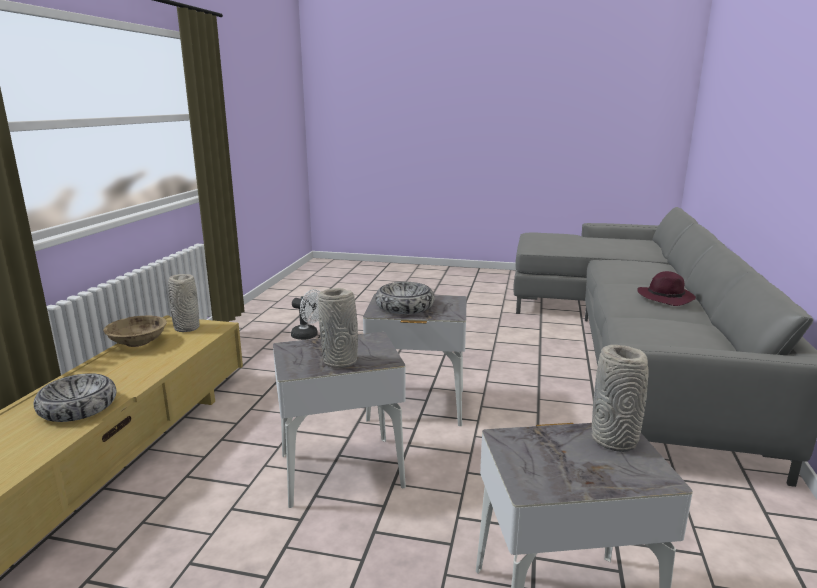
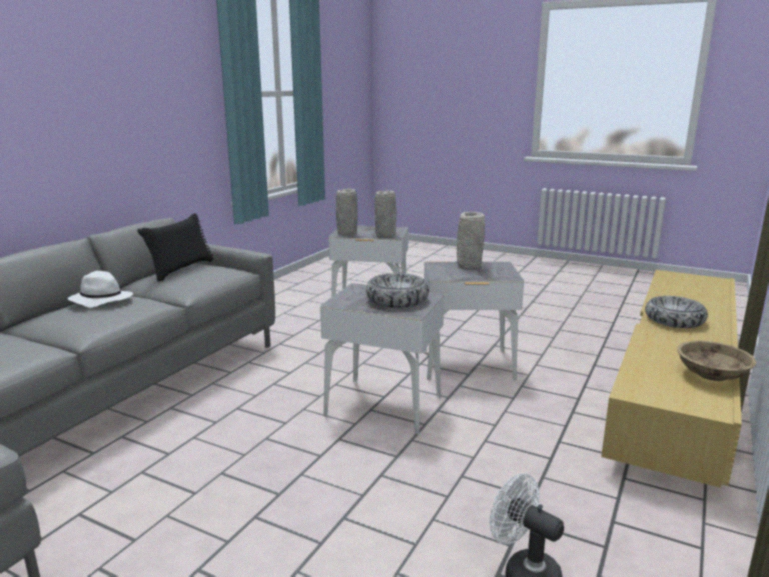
camera: 165 degrees left, 0 degrees up
grey vase [168,274,199,332] -> grey vase moved to [374,191,397,237]
purple hat [637,271,696,306] -> white hat [68,271,133,308]
none -> black pillow [137,213,213,282]

